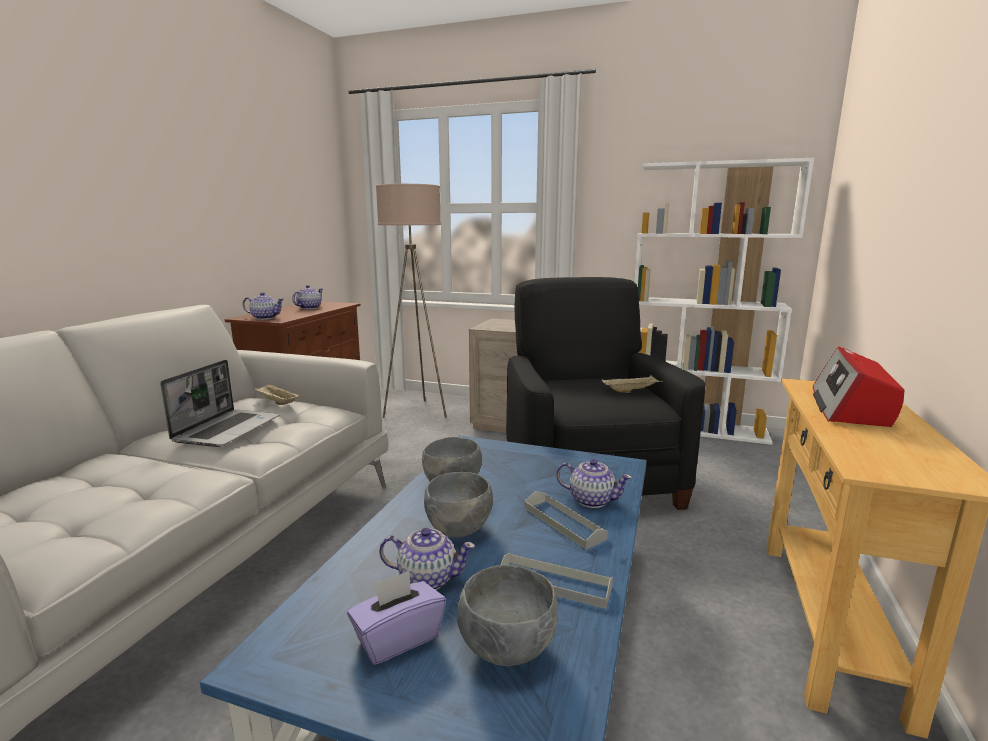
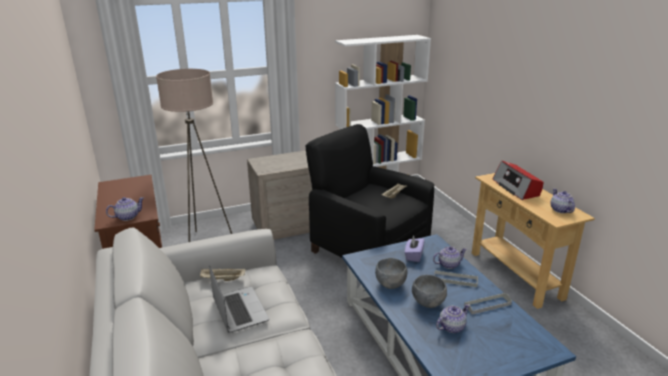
camera: 40 degrees left, 10 degrees up
teapot [292,285,323,309] -> teapot moved to [550,189,575,213]
purple tissue box [347,571,446,665] -> purple tissue box moved to [405,235,425,262]
grey bowl [457,565,558,666] -> none

